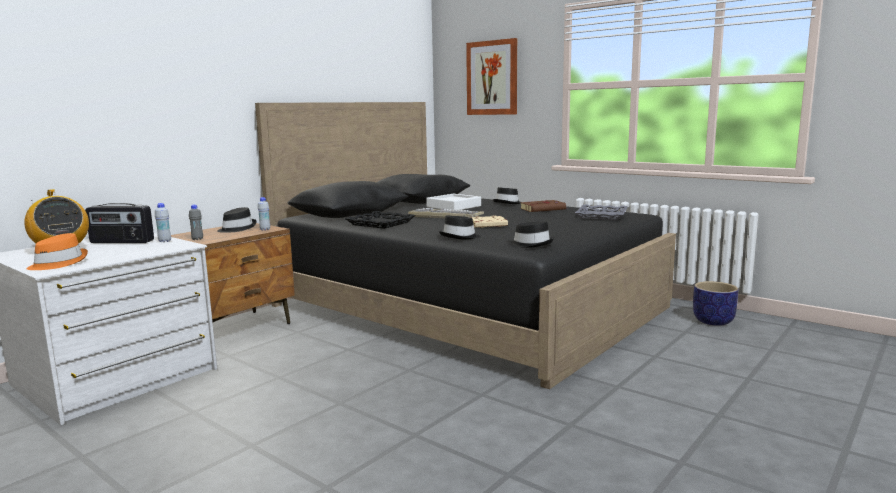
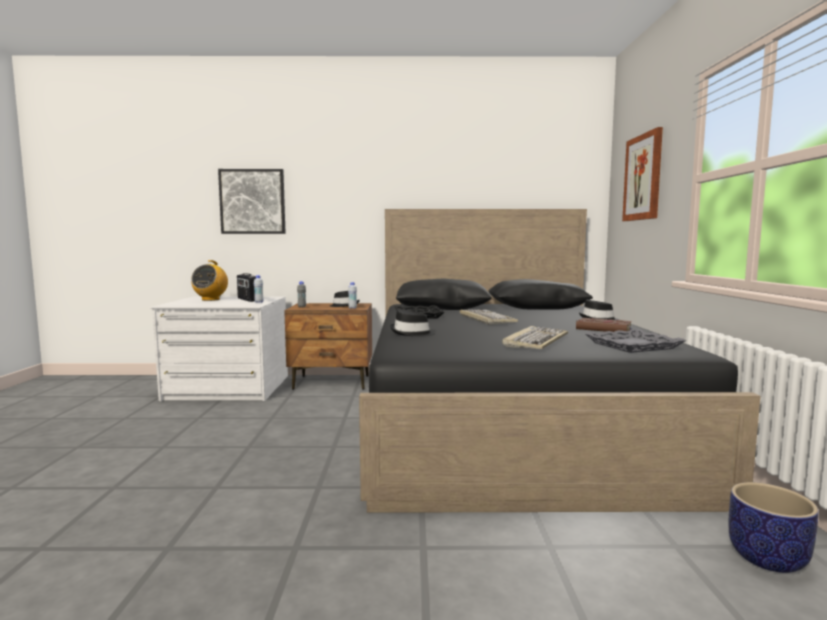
camera: 50 degrees right, 5 degrees down
orange hat [26,233,88,270] -> none
white tray [426,194,481,210] -> none
beige book [470,215,508,228] -> none
black hat [508,221,554,248] -> none
none -> picture [218,169,286,234]
none -> keyboard [502,326,568,349]

